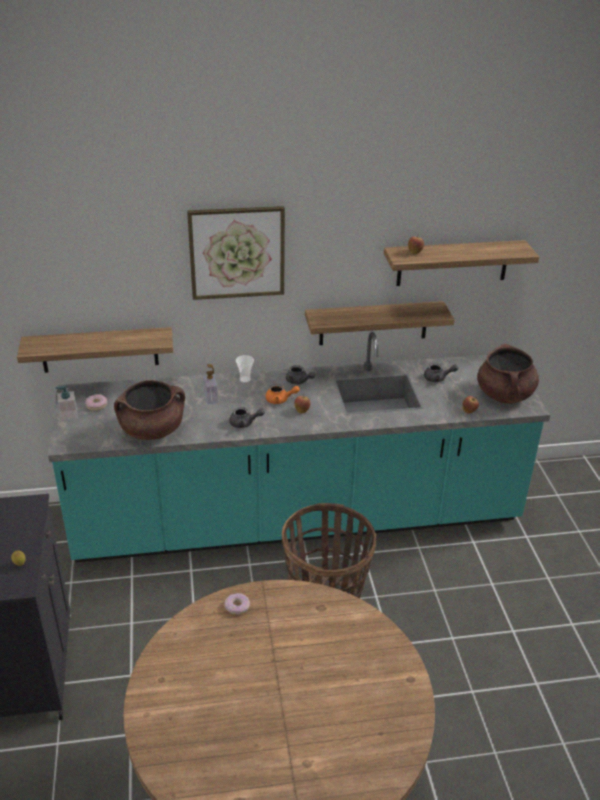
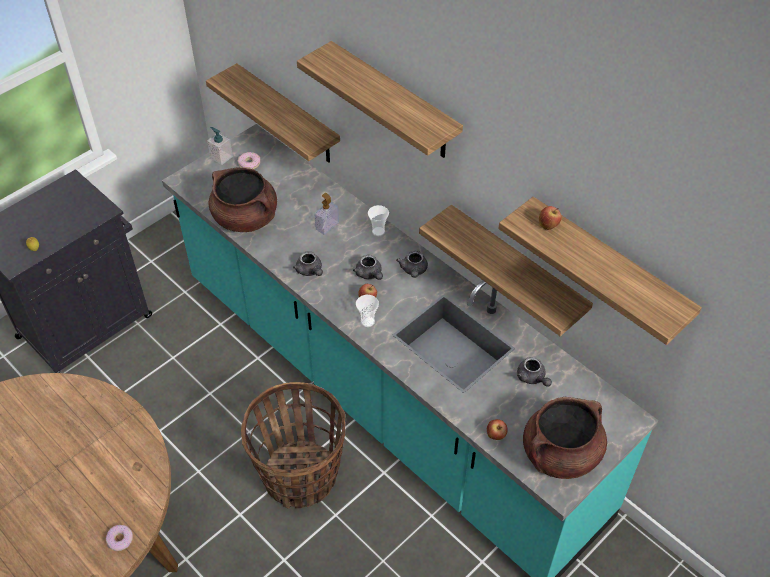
camera: 55 degrees right, 15 degrees up
picture [187,206,285,300] -> shelf [297,41,463,158]
donut [225,593,250,615] -> donut moved to [106,525,133,551]
orange teapot [265,384,300,404] -> grey teapot [353,255,383,280]
none -> cup [356,295,379,327]

